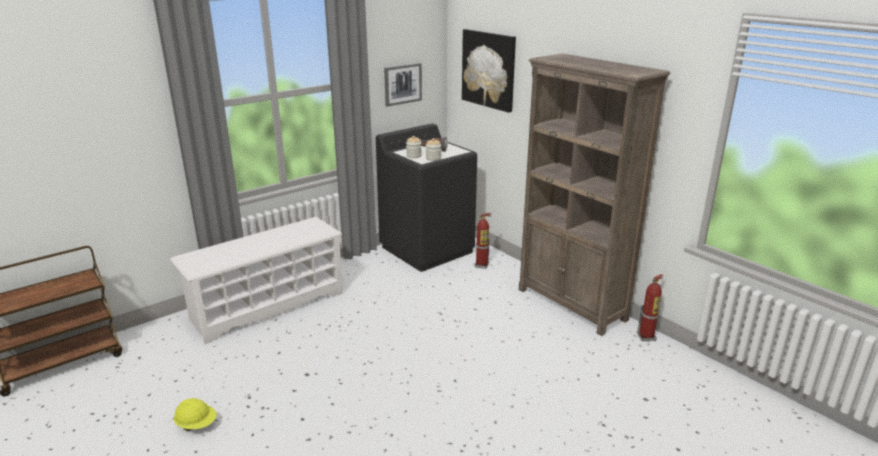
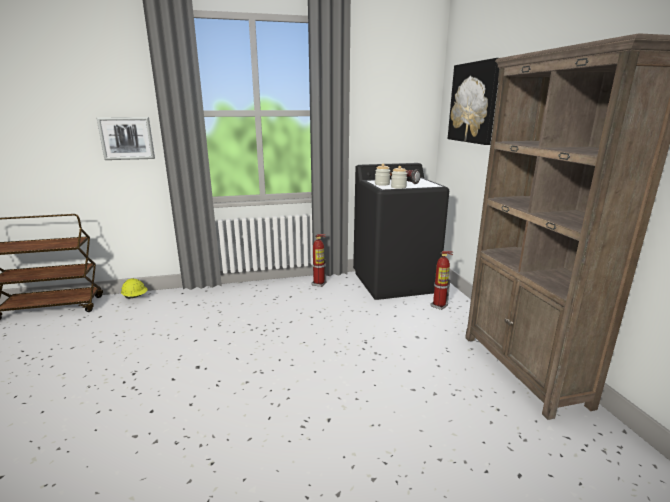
camera: 25 degrees right, 5 degrees down
white shoe rack [170,217,343,344] -> none
yellow hard hat [174,398,217,431] -> yellow hard hat moved to [121,278,147,299]
picture [384,63,422,107] -> picture moved to [97,117,155,160]
fire extinguisher [637,274,664,341] -> fire extinguisher moved to [312,234,326,287]

